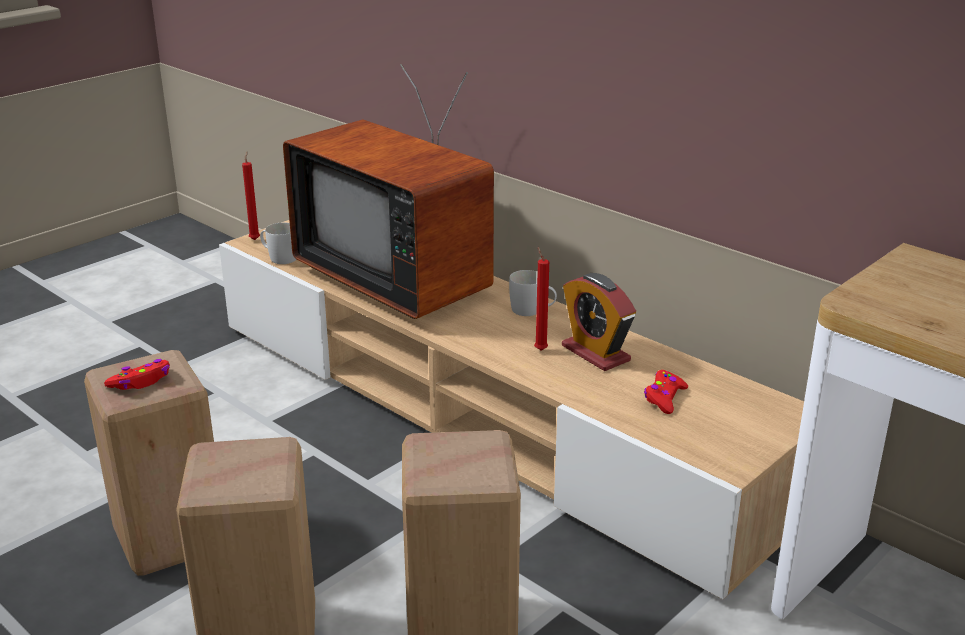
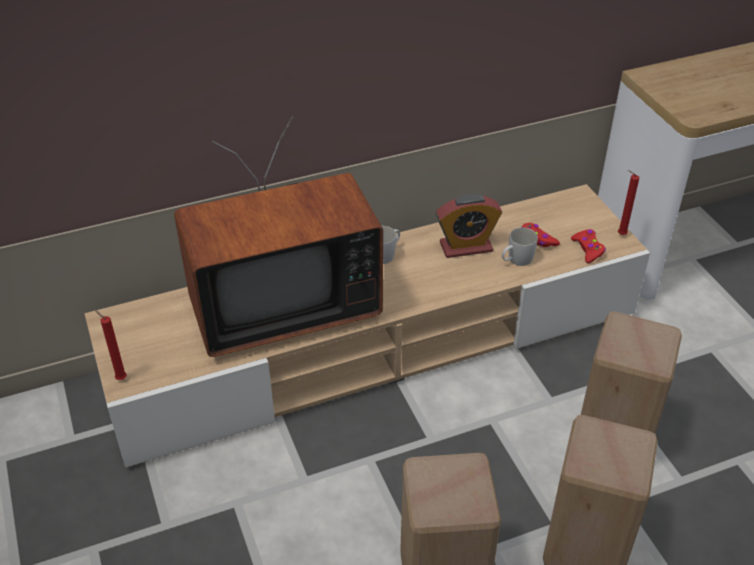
camera: 65 degrees left, 15 degrees up
red game controller [104,359,170,390] -> red game controller moved to [571,229,606,263]
white mug [260,223,296,264] -> white mug moved to [502,227,538,266]
red candle [534,247,549,351] -> red candle moved to [618,170,640,235]

